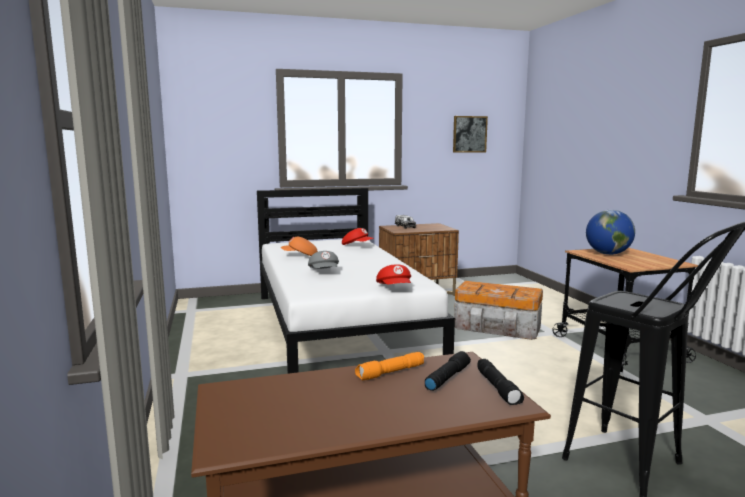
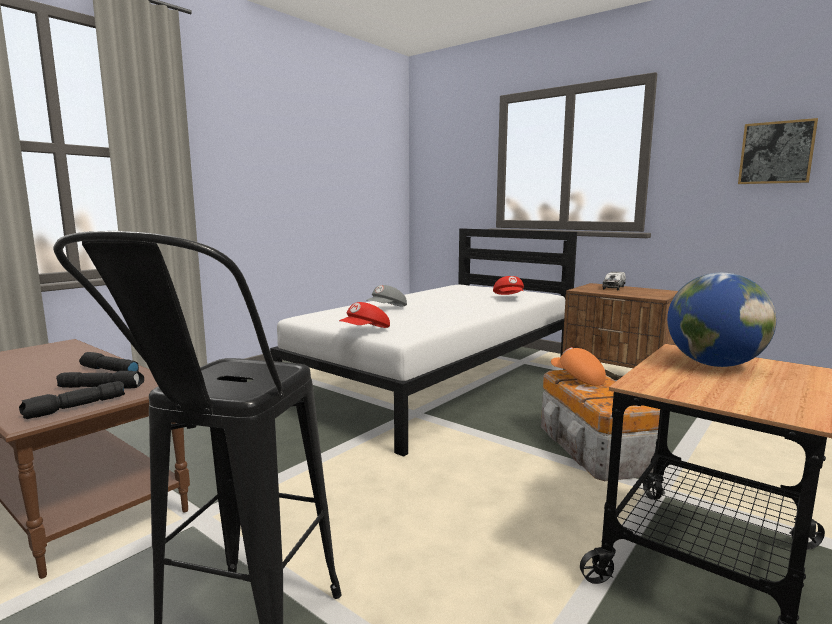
camera: 55 degrees right, 0 degrees up
orange cap [281,237,318,256] -> orange cap moved to [551,347,606,386]
orange flashlight [355,352,424,380] -> black flashlight [79,352,139,371]

